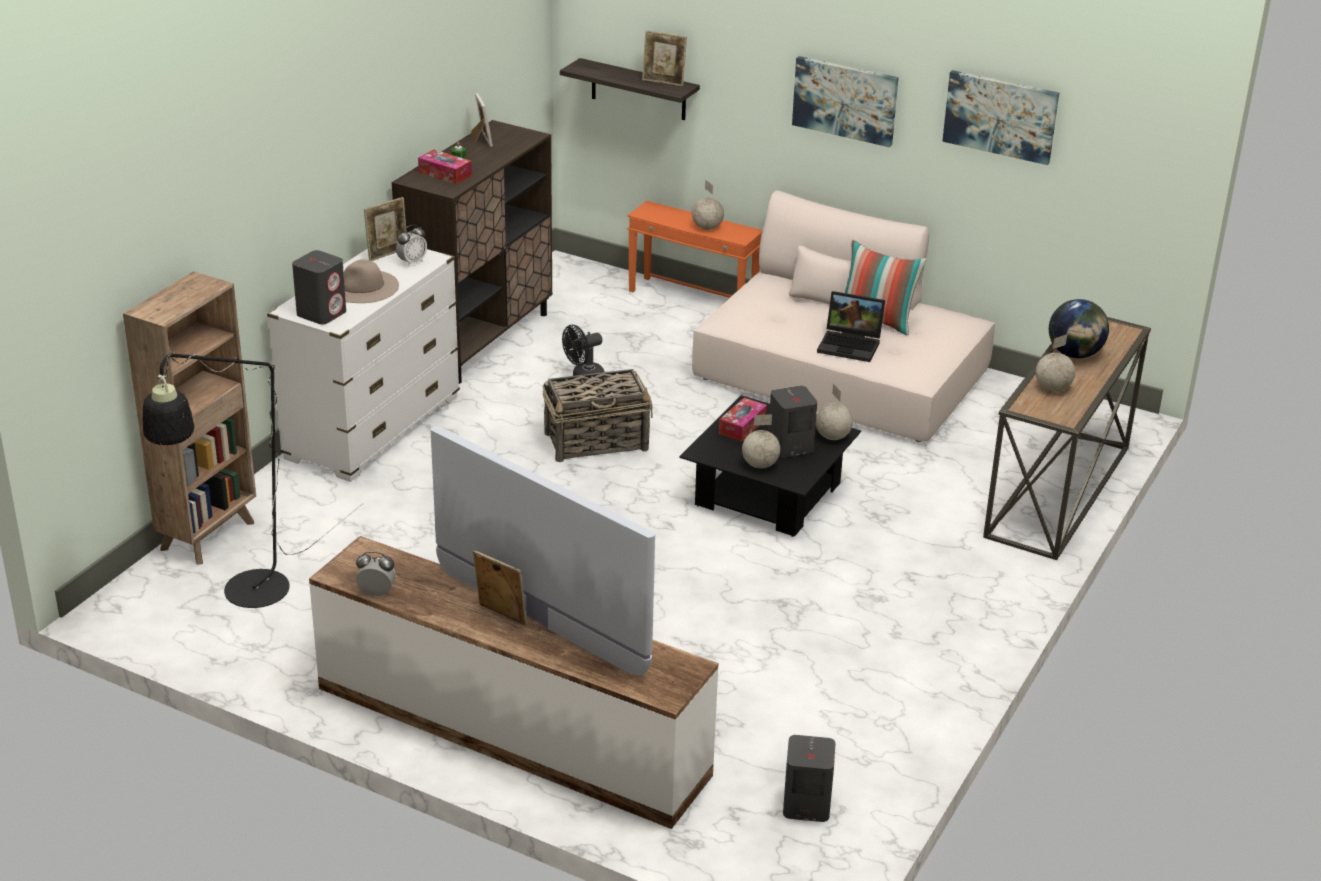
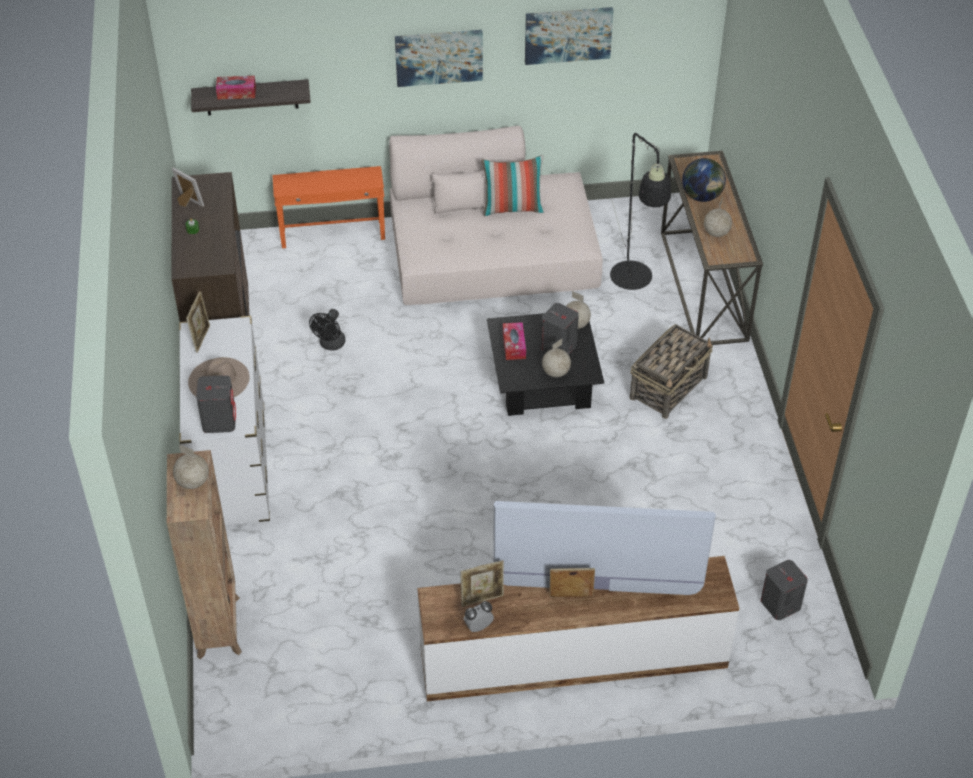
camera: 35 degrees left, 15 degrees up
black floor lamp [142,351,364,608] -> black floor lamp moved to [610,133,671,290]
alarm clock [396,224,427,267] -> none
tissue box [418,149,472,184] -> tissue box moved to [216,76,256,99]
basket [542,369,653,462] -> basket moved to [630,324,713,419]
picture frame [642,30,687,86] -> picture frame moved to [460,560,504,607]
globe [692,180,724,230] -> globe moved to [173,445,209,489]
laptop [817,291,885,362] -> none

